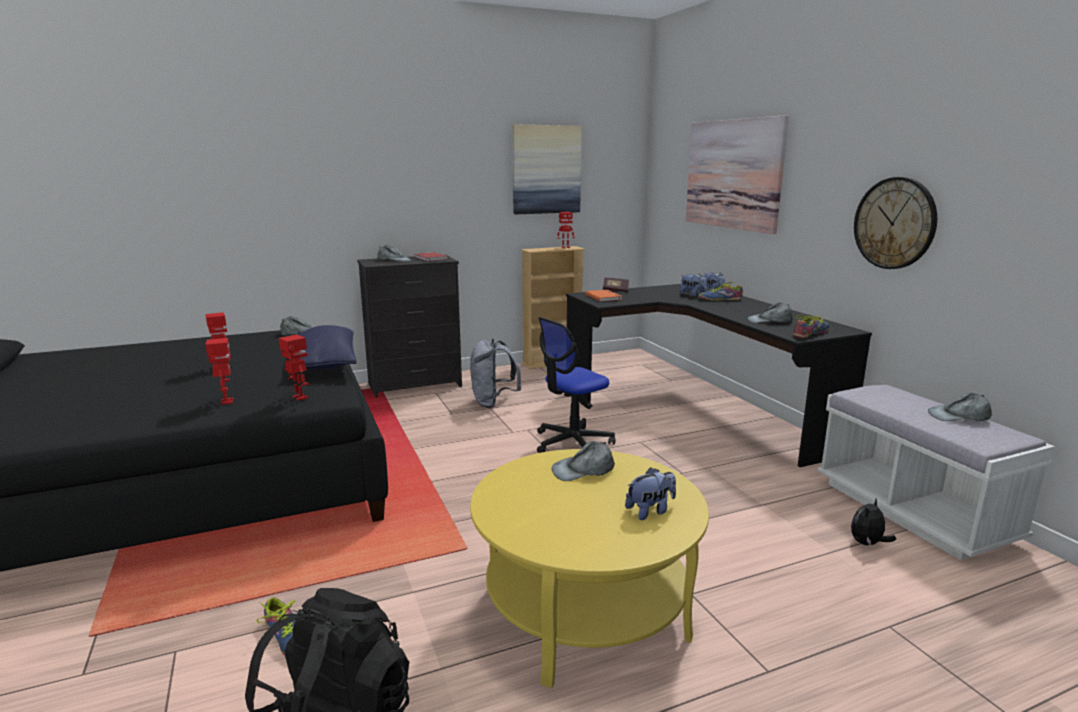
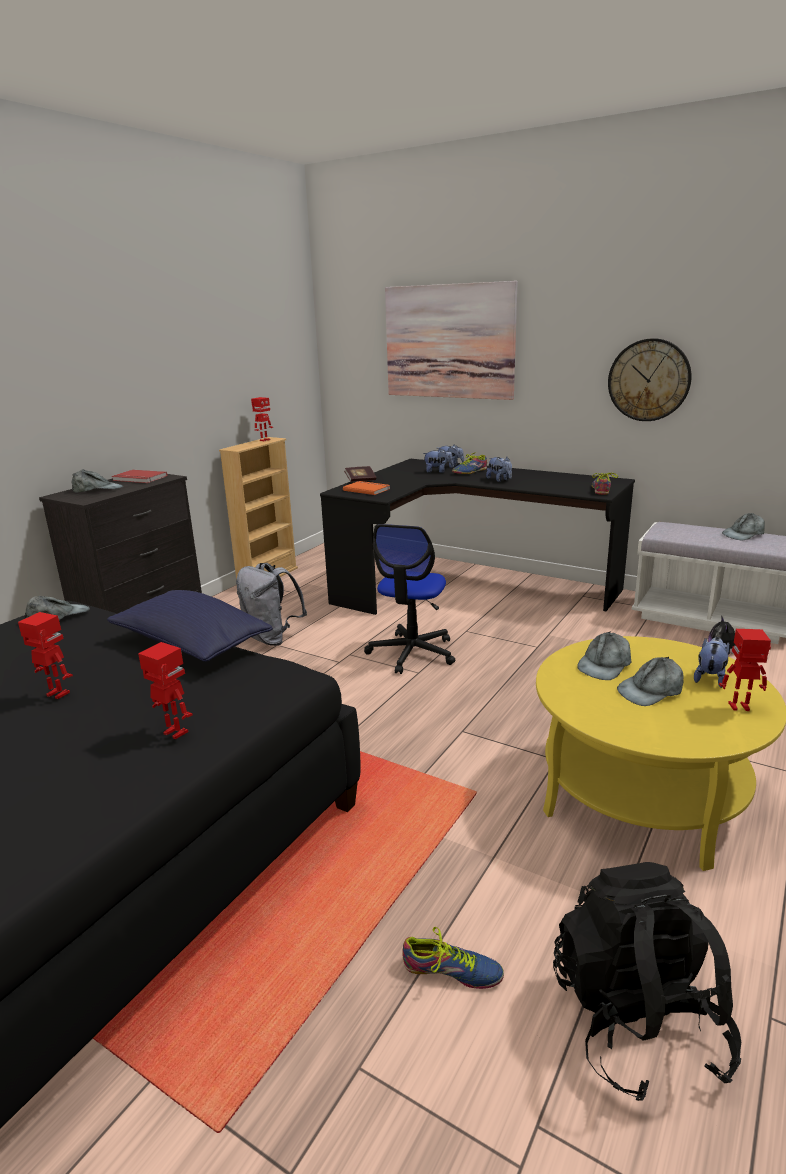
camera: 35 degrees left, 5 degrees up
toy robot [279,334,309,401] -> toy robot moved to [719,629,771,711]
picture [512,124,582,214] -> none
grey cap [748,302,793,323] -> grey cap moved to [617,656,684,706]
none -> plush toy [486,457,512,482]

